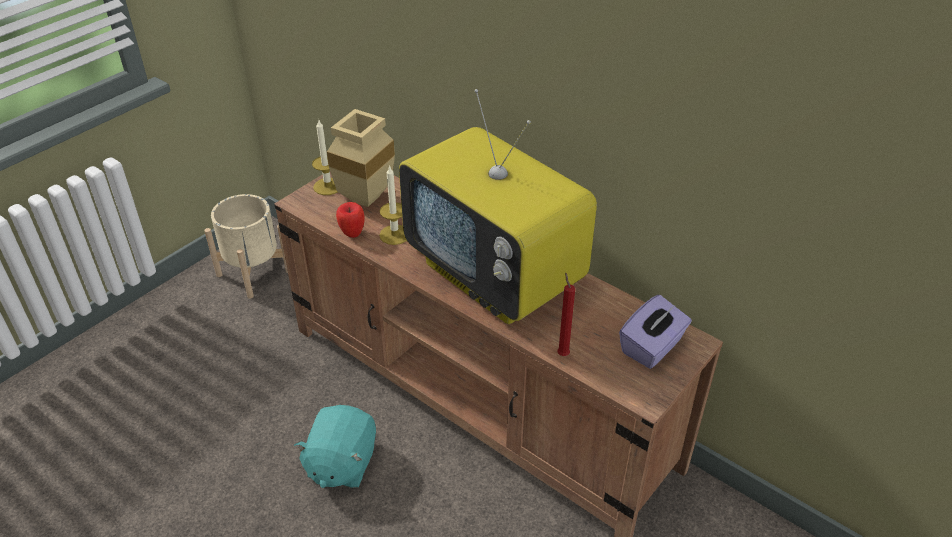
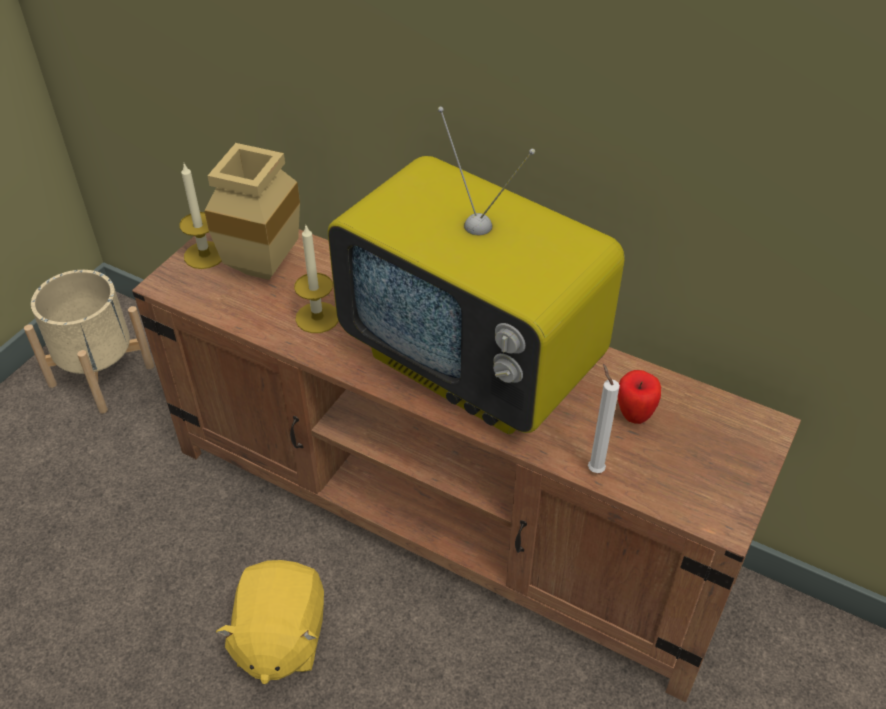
camera: 10 degrees left, 5 degrees up
turquoise plush toy [294,405,376,488] -> yellow plush toy [216,560,324,684]
apple [336,202,364,238] -> apple moved to [618,370,661,424]
red candle [557,273,575,356] -> white candle [588,364,620,473]
purple tissue box [619,295,692,369] -> none

